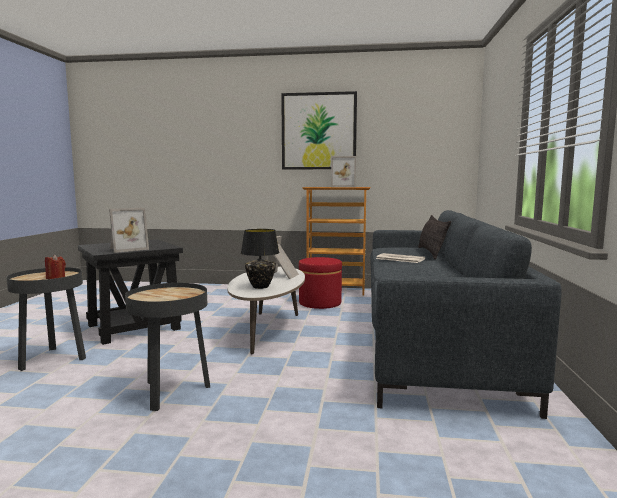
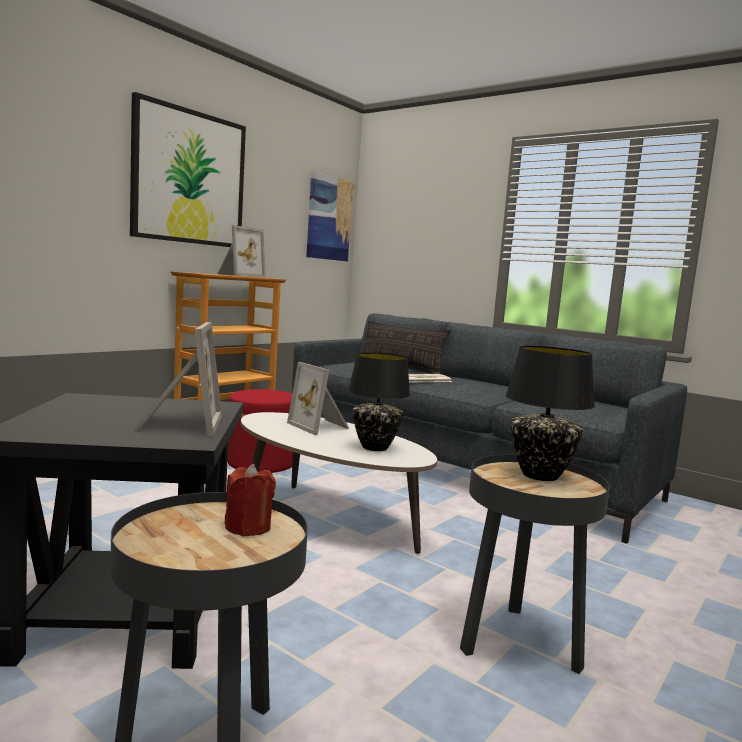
camera: 60 degrees left, 0 degrees up
none -> picture [306,171,354,262]
none -> black table lamp [506,346,595,481]

